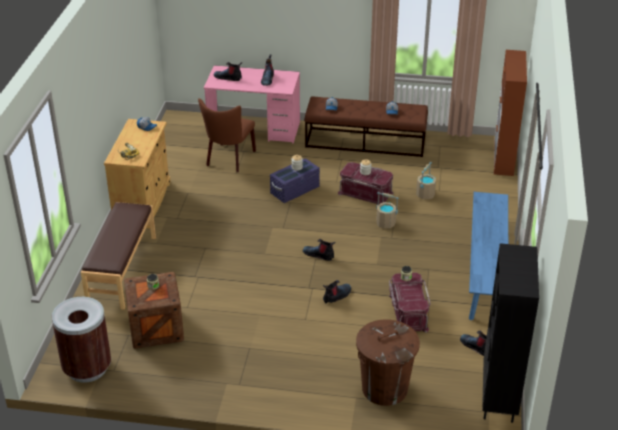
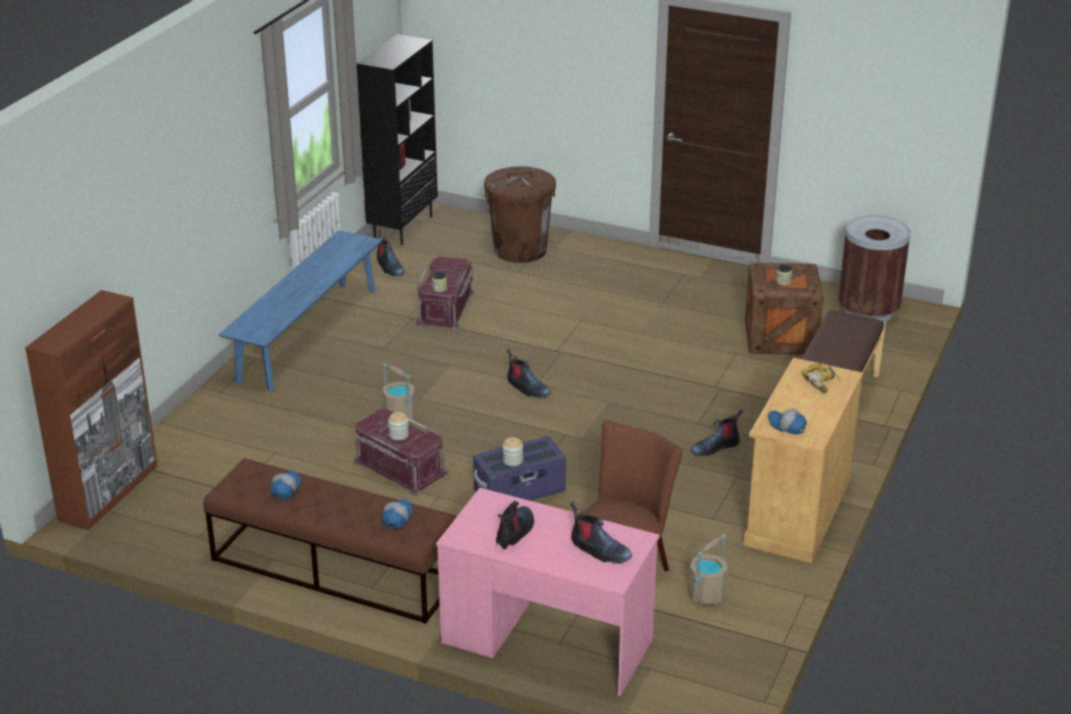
camera: 165 degrees left, 5 degrees down
boot [323,280,351,304] -> boot moved to [691,410,743,456]
beige bucket [416,162,436,199] -> beige bucket moved to [688,534,728,605]

